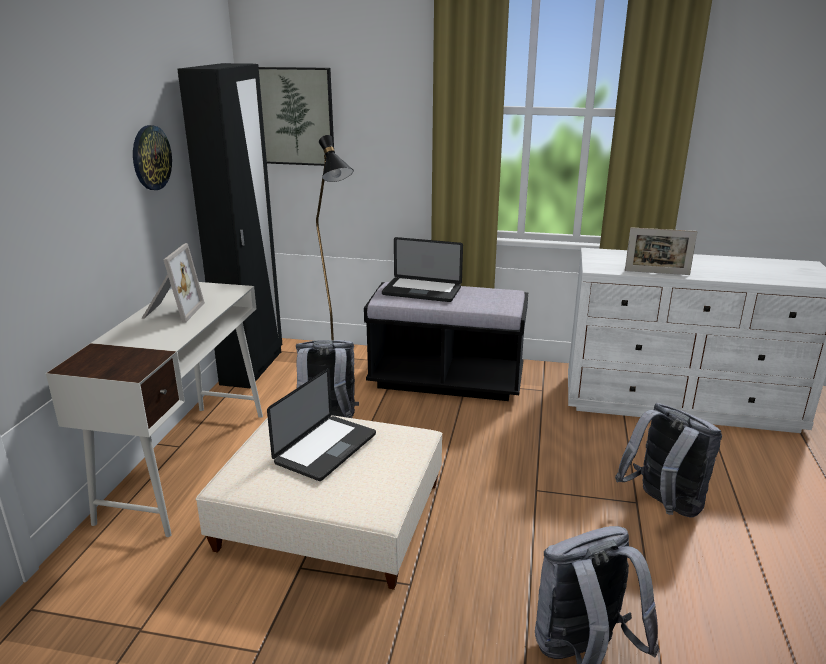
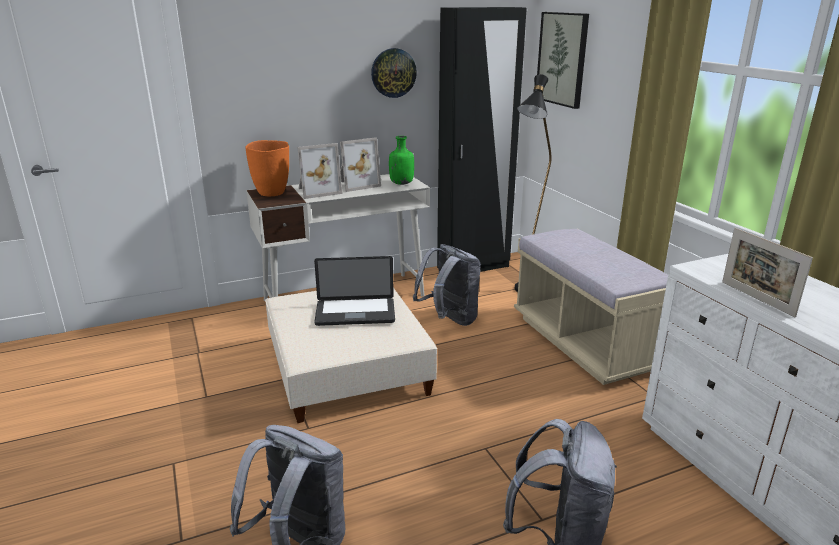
camera: 55 degrees right, 0 degrees up
black bench [364,282,528,401] -> beige bench [514,229,669,385]
laptop [382,237,463,302] -> none
none -> orange vase [245,140,289,196]
none -> picture frame [297,143,343,199]
none -> green bottle [389,136,414,185]

